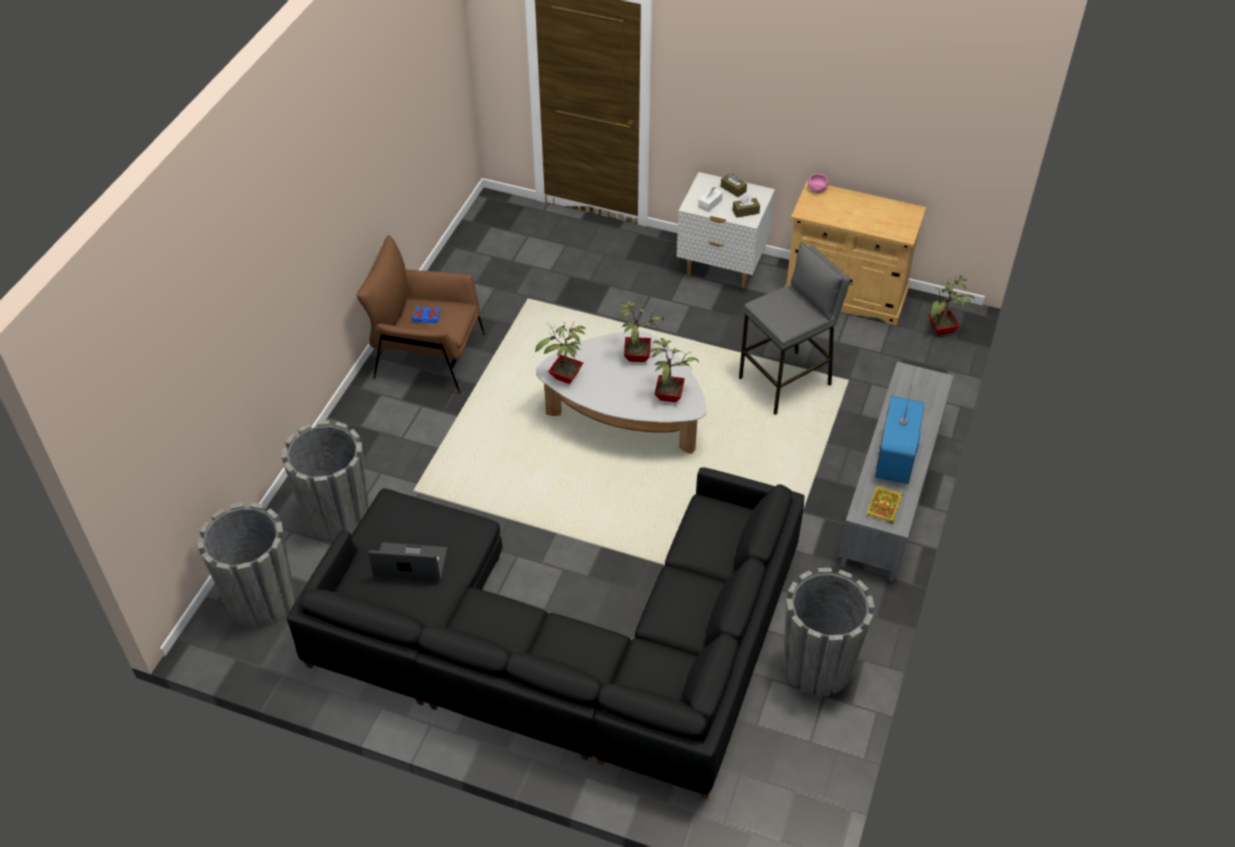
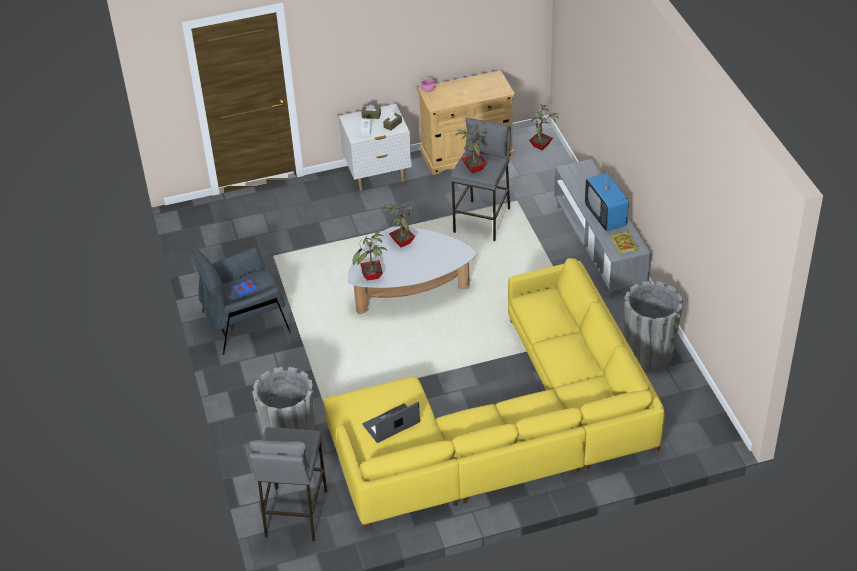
camera: 35 degrees left, 5 degrees down
grey planter [197,502,295,628] -> grey stool [249,427,327,542]
black sofa [287,467,805,800] -> yellow sofa [323,258,665,530]
brown armchair [356,235,485,394] -> grey armchair [188,245,291,355]
potted plant [650,338,699,402] -> potted plant moved to [456,130,487,173]

